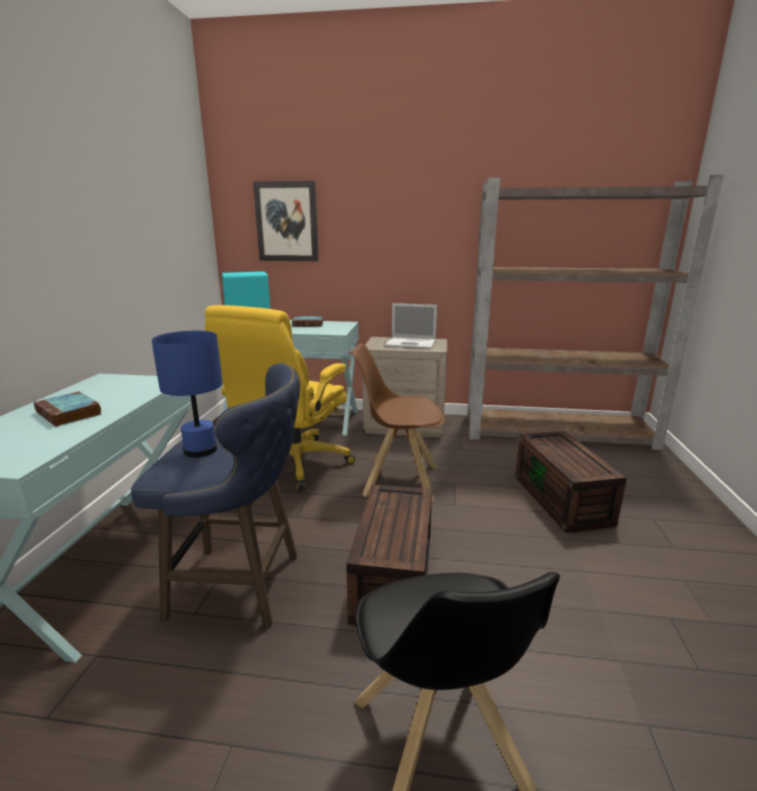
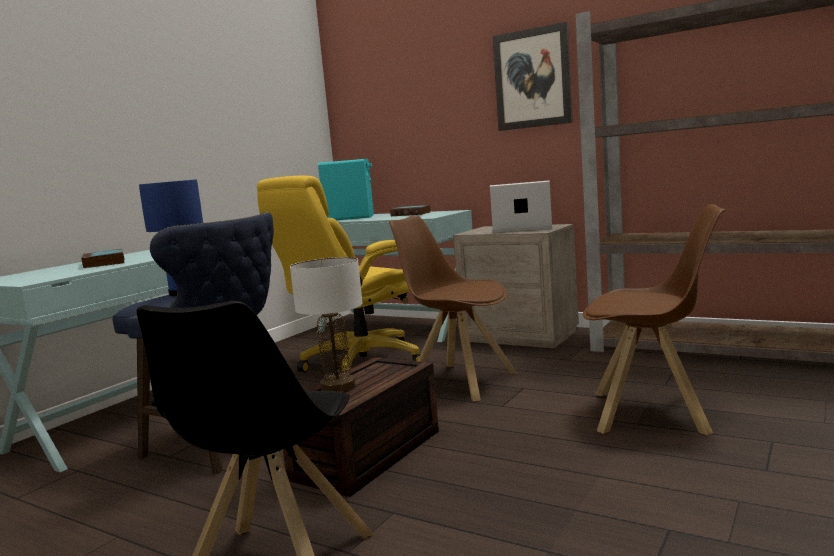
camera: 25 degrees right, 10 degrees down
picture [253,181,319,261] -> picture moved to [492,22,573,131]
laptop [385,303,437,349] -> laptop turned 150 degrees clockwise [490,181,552,233]
brown storage box [515,431,627,533] -> brown chair [583,204,726,435]
none -> table lamp [290,257,363,392]

